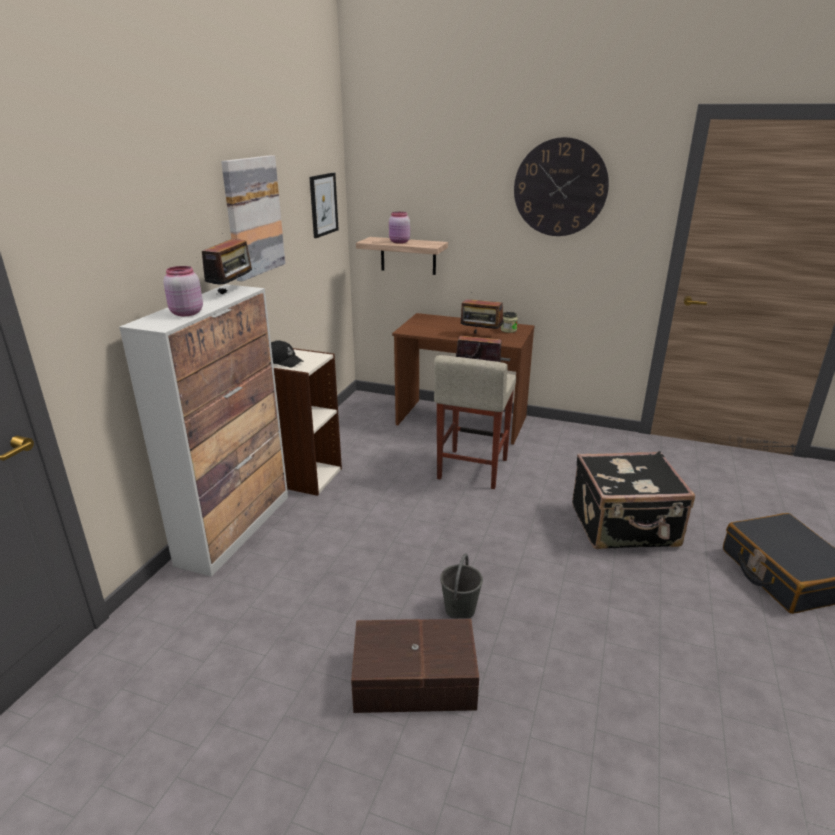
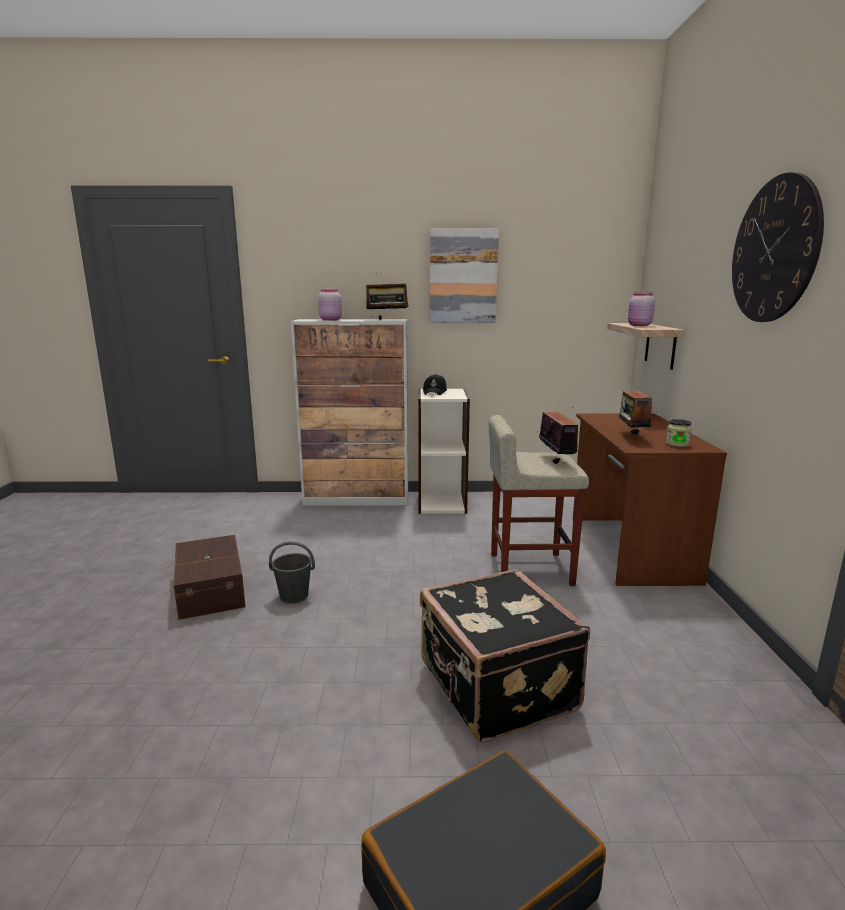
camera: 70 degrees right, 10 degrees down
picture [309,173,339,238] -> none

